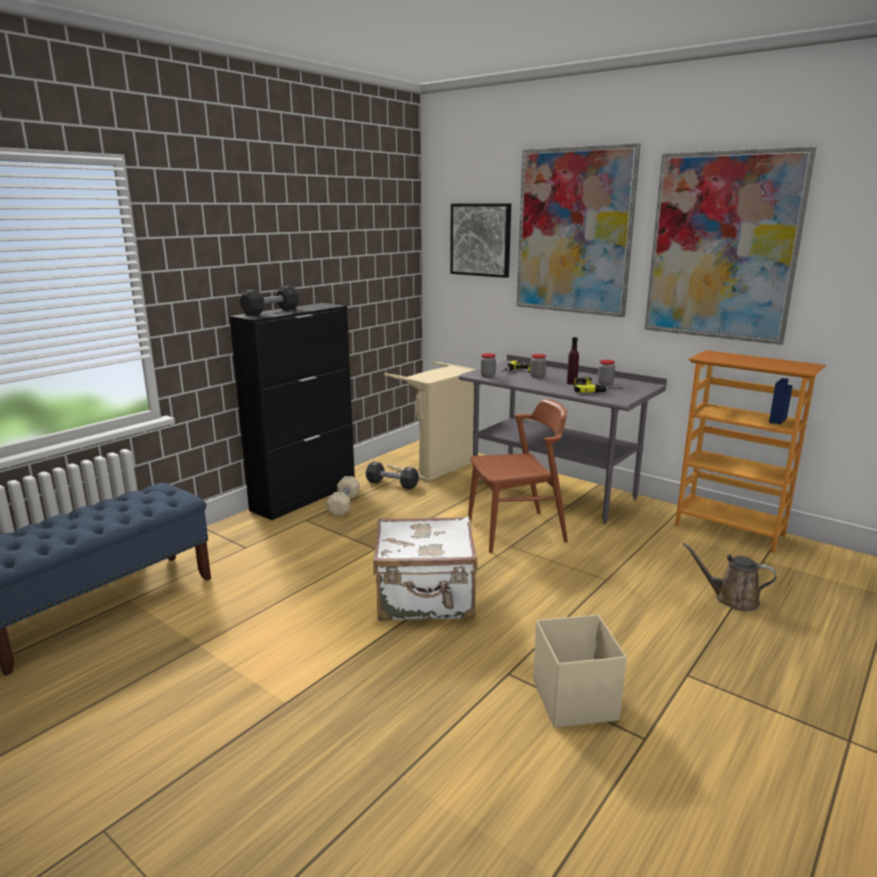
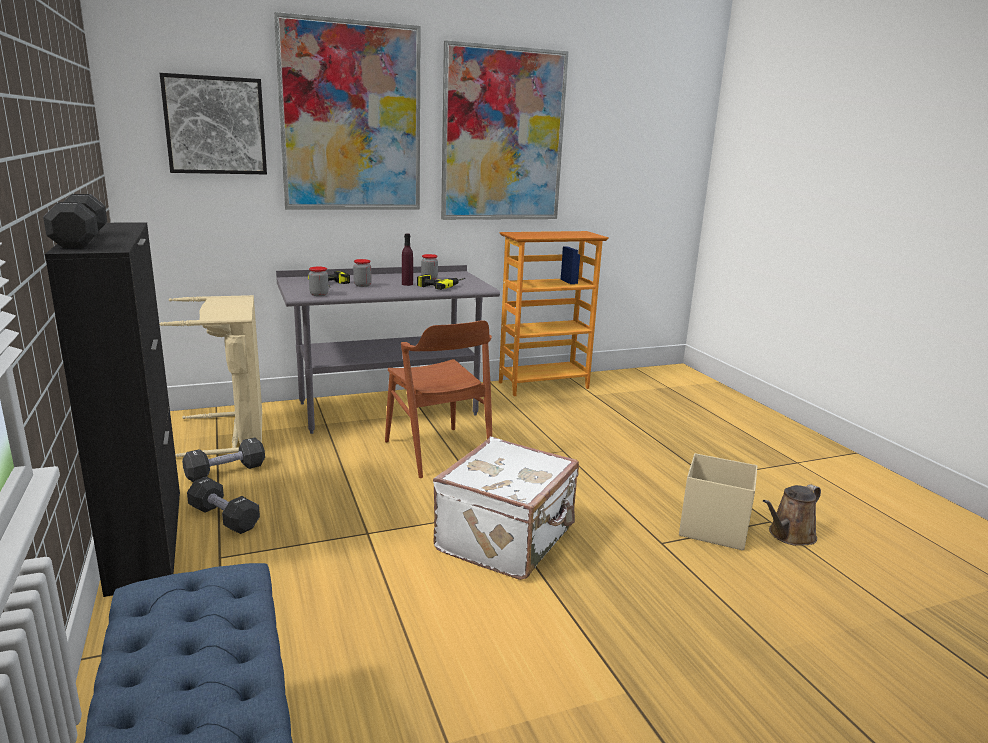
camera: 60 degrees left, 0 degrees up
beige dumbbell [326,476,360,516] -> black dumbbell [187,476,260,534]
brown chair [468,399,568,553] -> brown chair turned 135 degrees clockwise [385,320,492,478]
brown watering can [683,543,776,611] -> brown watering can moved to [763,484,821,546]

